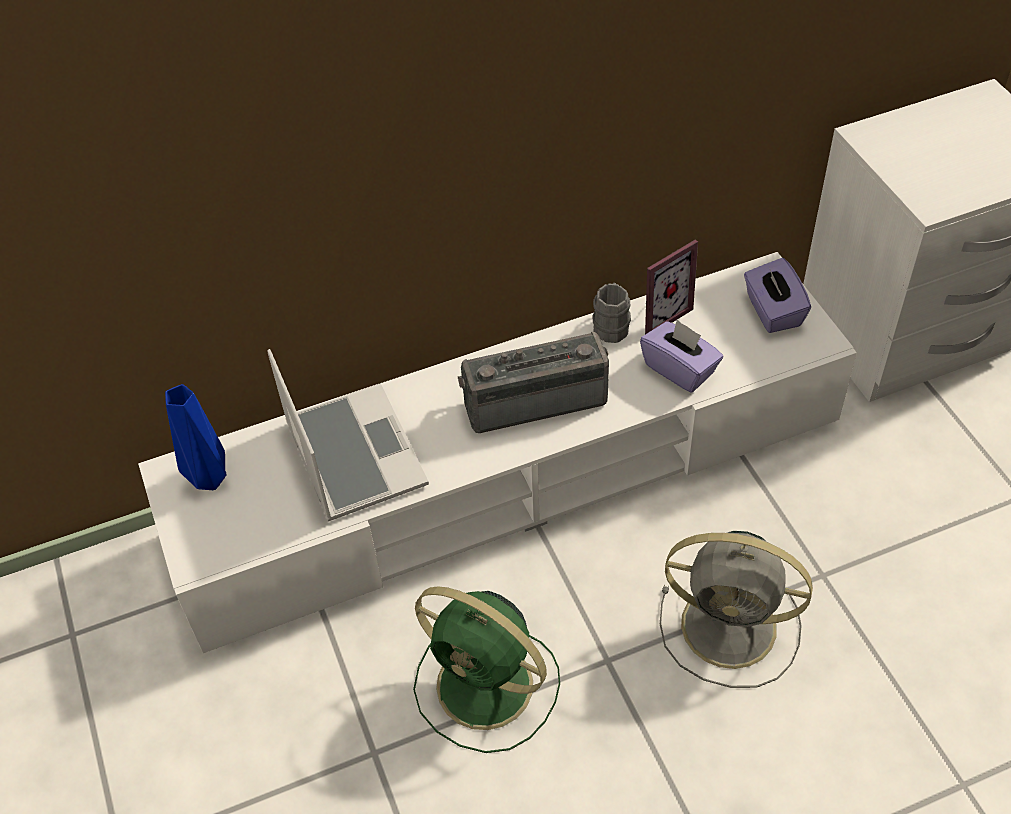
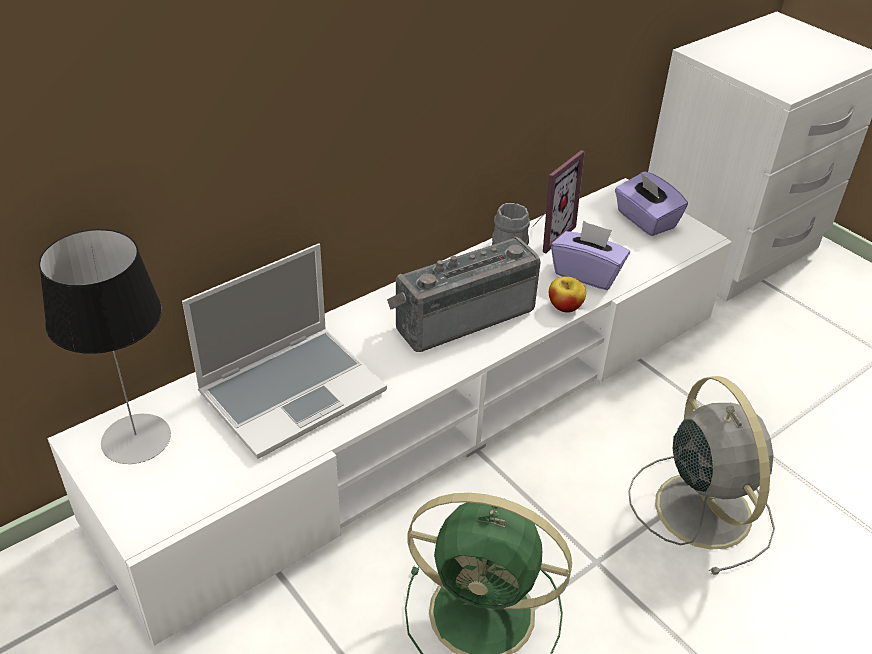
camera: 20 degrees left, 10 degrees down
blue vase [165,384,227,490] -> table lamp [39,229,171,464]
laptop [268,349,429,522] -> laptop turned 90 degrees clockwise [182,244,387,459]
grey fan [660,531,813,688] -> grey fan turned 105 degrees counterclockwise [628,376,775,575]
none -> apple [549,276,586,313]

